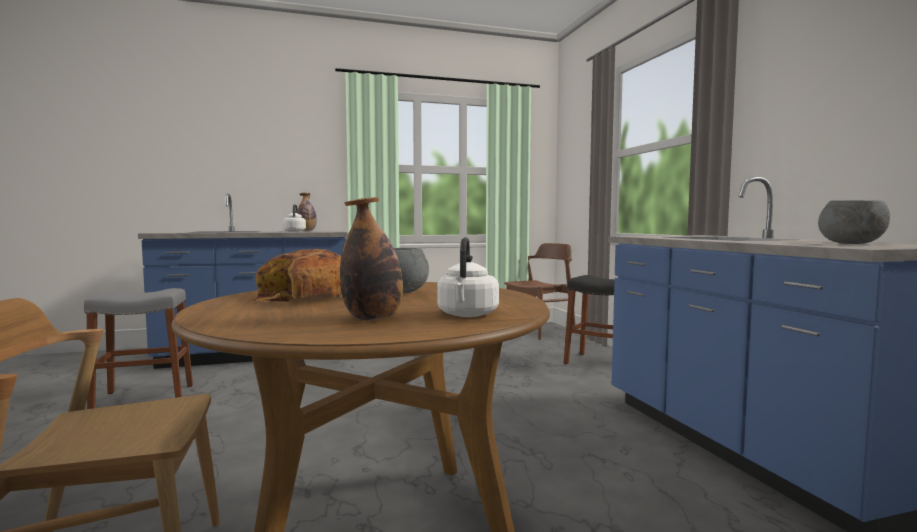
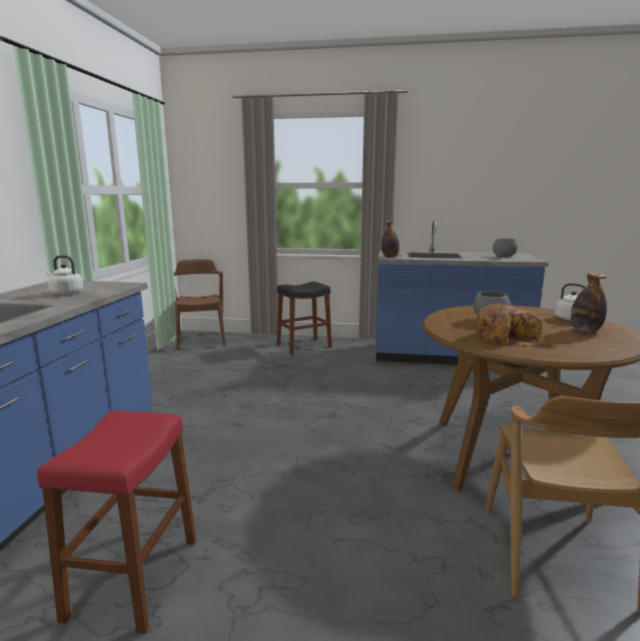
camera: 65 degrees left, 10 degrees up
grey stool [84,288,193,409] -> red stool [37,411,196,634]
bottle [298,193,317,231] -> bottle moved to [381,220,400,258]

